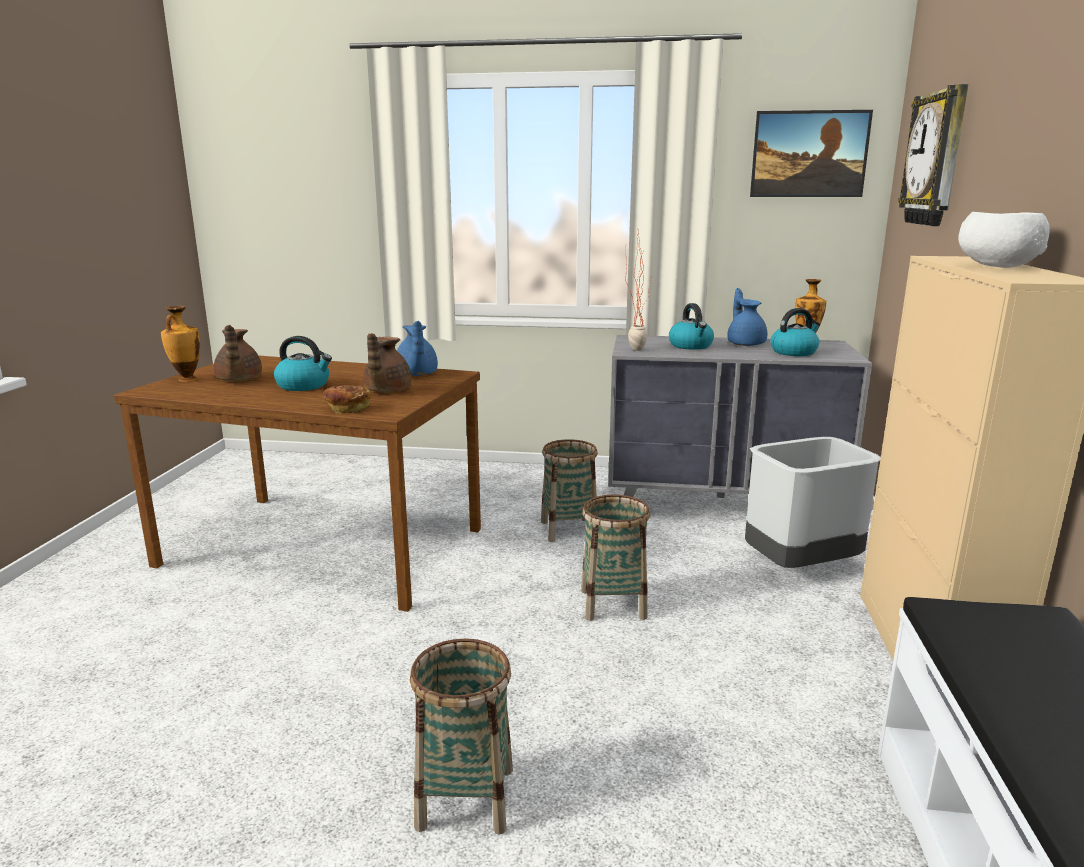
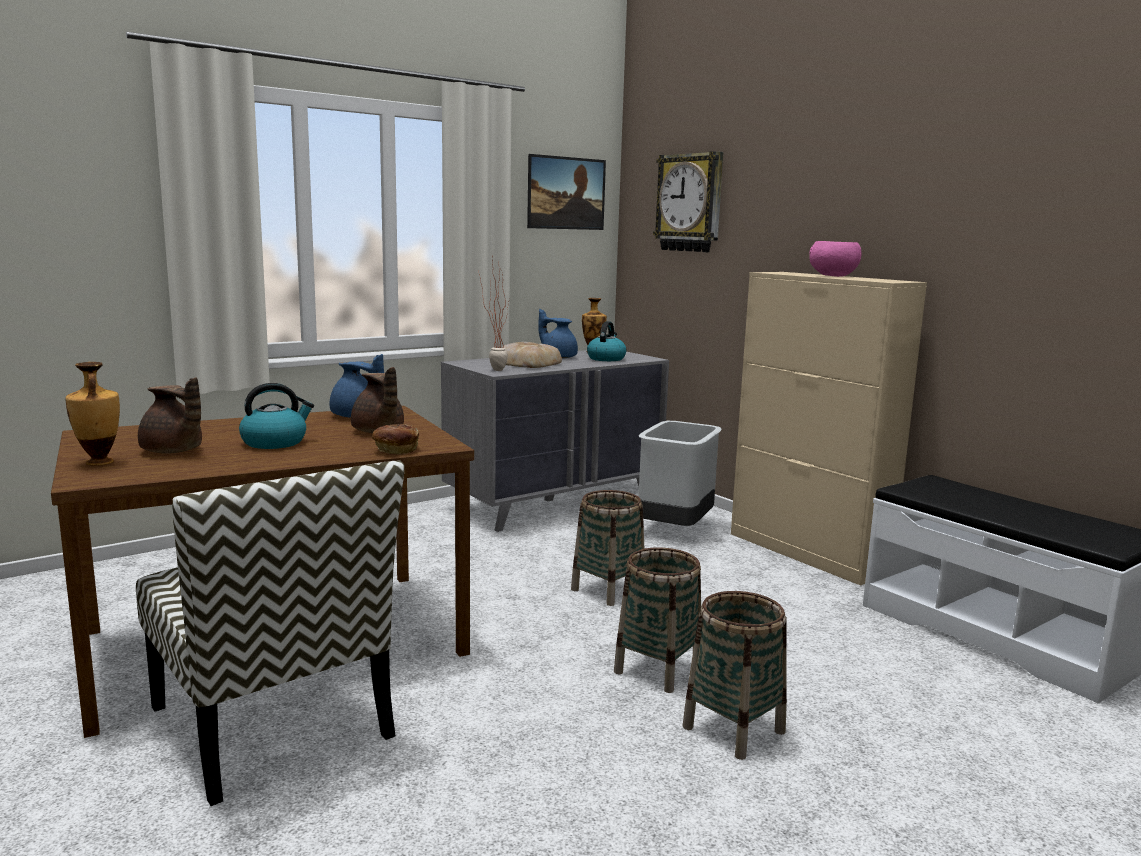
camera: 45 degrees left, 5 degrees down
basket [541,439,598,542] -> basket moved to [614,547,701,693]
kettle [669,303,714,350] -> bread [502,342,562,368]
white bowl [958,212,1050,268] -> pink bowl [809,241,862,277]
none -> chair [136,461,405,806]

